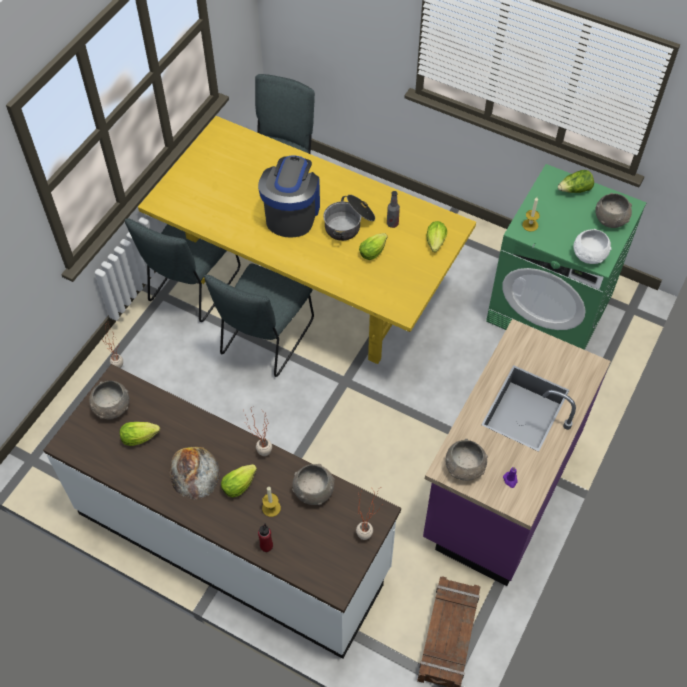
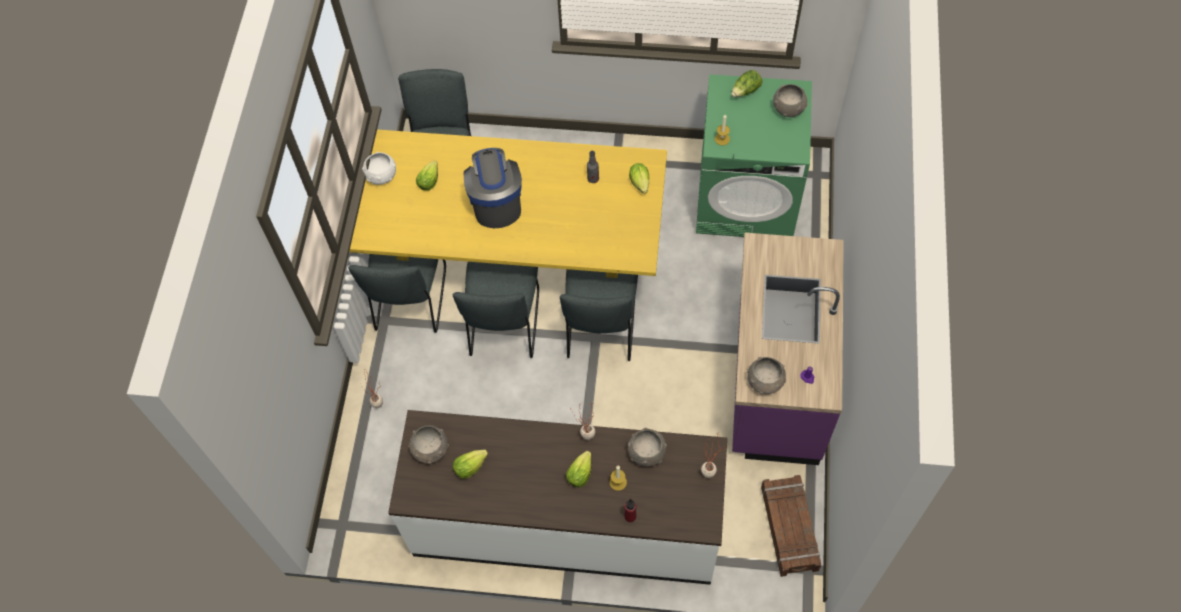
camera: 20 degrees left, 5 degrees up
bread [169,447,219,500] -> none
cooking pot [323,195,375,241] -> none
lettuce [359,233,388,260] -> lettuce moved to [416,161,438,191]
white bowl [573,229,612,264] -> white bowl moved to [362,152,396,185]
none -> grey chair [560,269,638,361]

